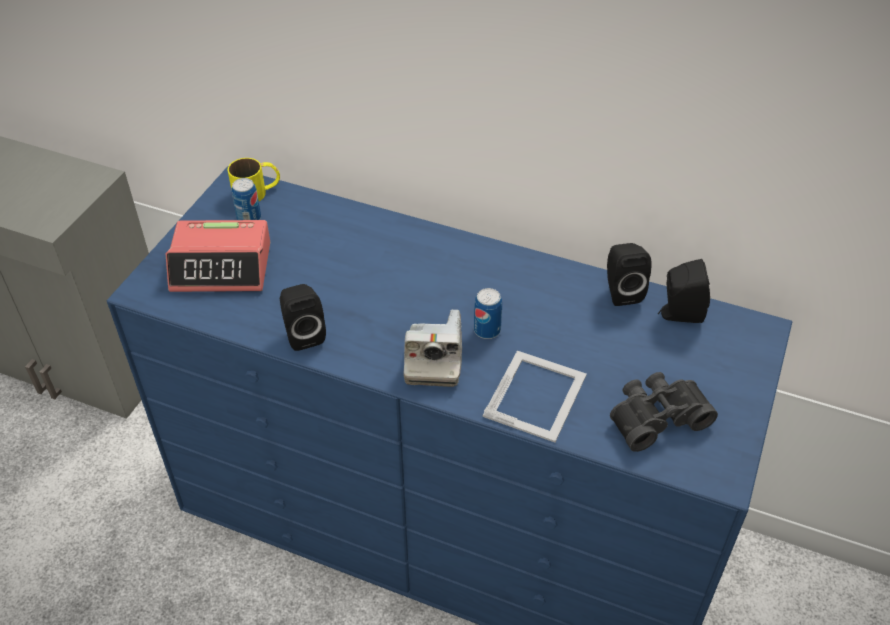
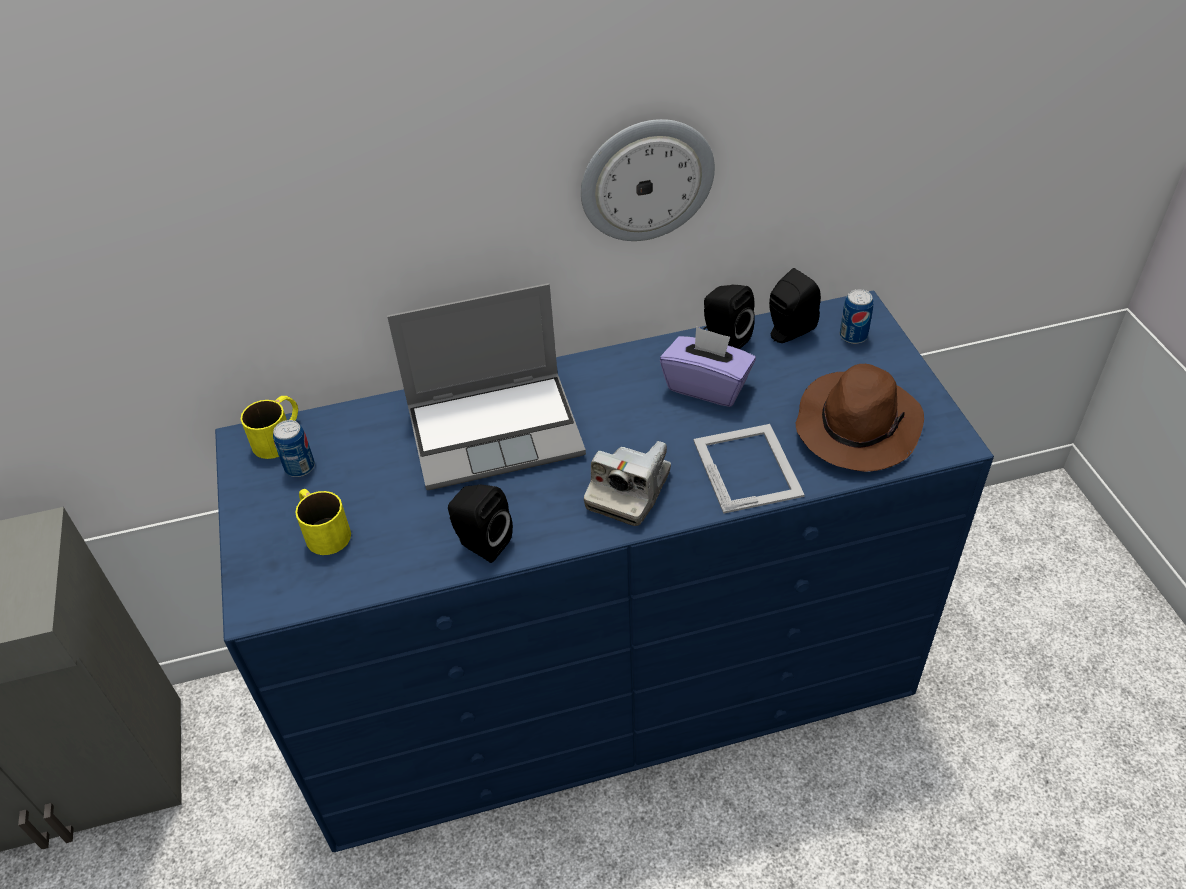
camera: 35 degrees left, 0 degrees up
alarm clock [166,220,270,292] -> yellow mug [295,489,351,555]
camera [403,310,462,387] -> camera turned 60 degrees clockwise [584,441,671,526]
can [474,288,502,339] -> can moved to [840,289,874,344]
black binoculars [610,372,718,452] -> brown hat [795,364,924,472]
none -> laptop [387,283,586,490]
none -> wall clock [581,119,715,241]
none -> purple tissue box [660,326,756,407]

